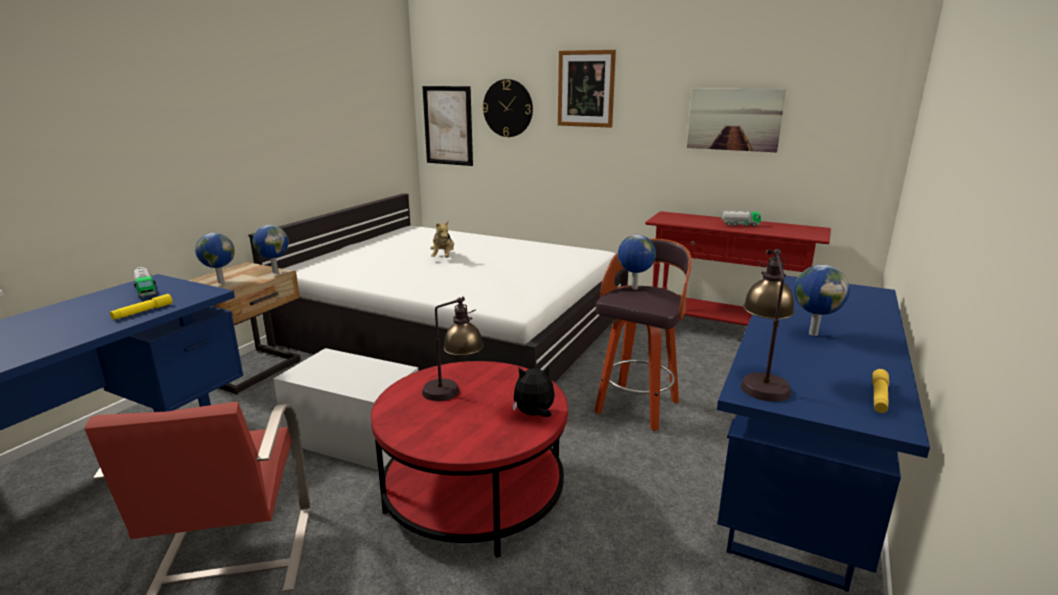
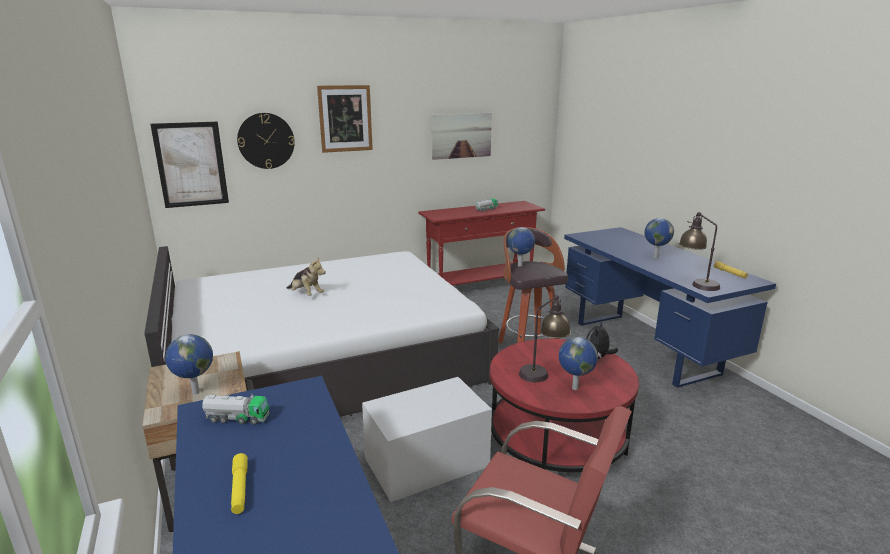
camera: 50 degrees left, 0 degrees up
yellow flashlight [110,294,173,320] -> yellow flashlight moved to [231,453,248,514]
globe [253,225,289,273] -> globe moved to [559,337,598,390]

